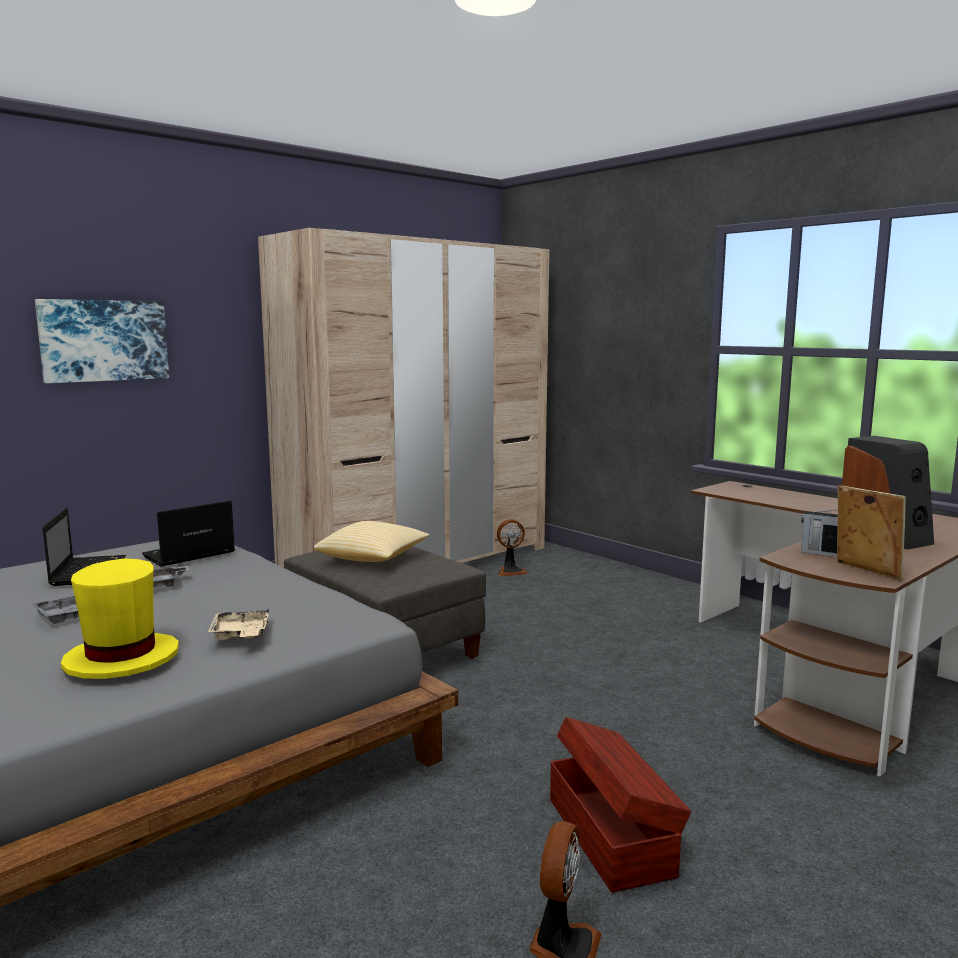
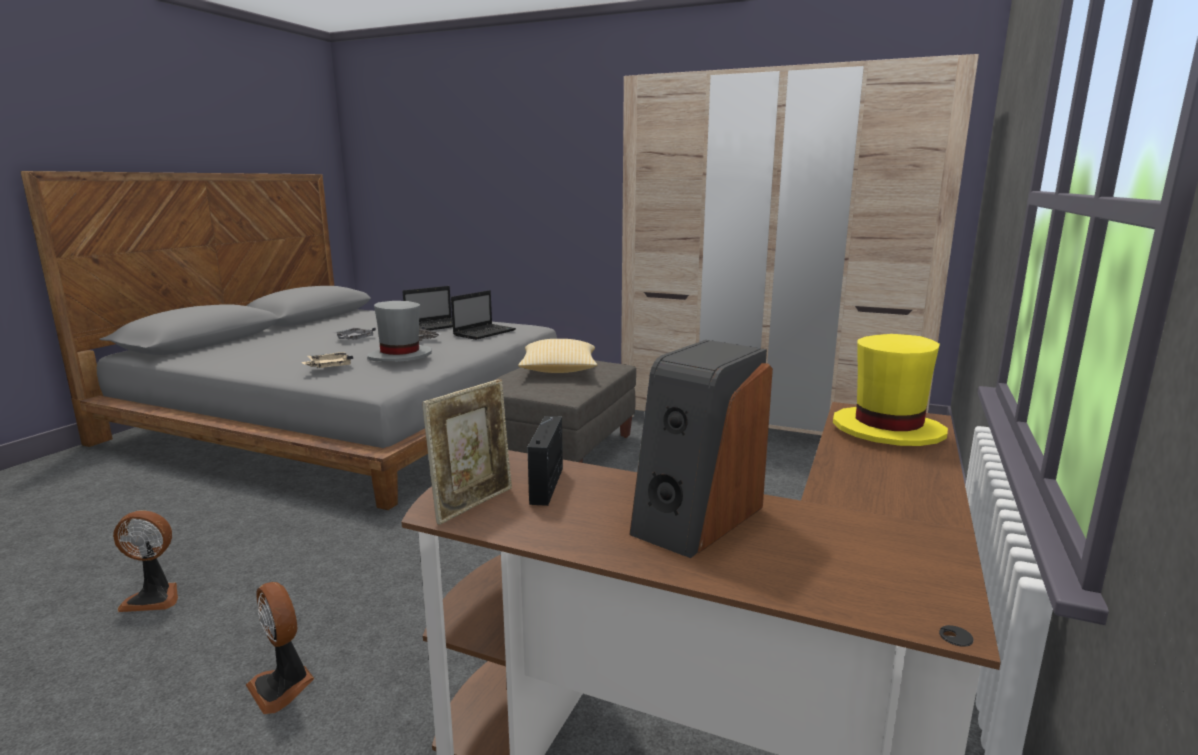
camera: 65 degrees right, 5 degrees up
picture [35,299,169,383] -> none
yellow hat [61,558,179,679] -> yellow hat moved to [832,334,948,446]
laptop [142,500,235,567] -> laptop turned 105 degrees clockwise [451,290,516,340]
fan [497,519,528,576] -> fan moved to [246,582,314,714]
brown storage box [550,717,691,892] -> none
none -> grey hat [367,301,432,362]

